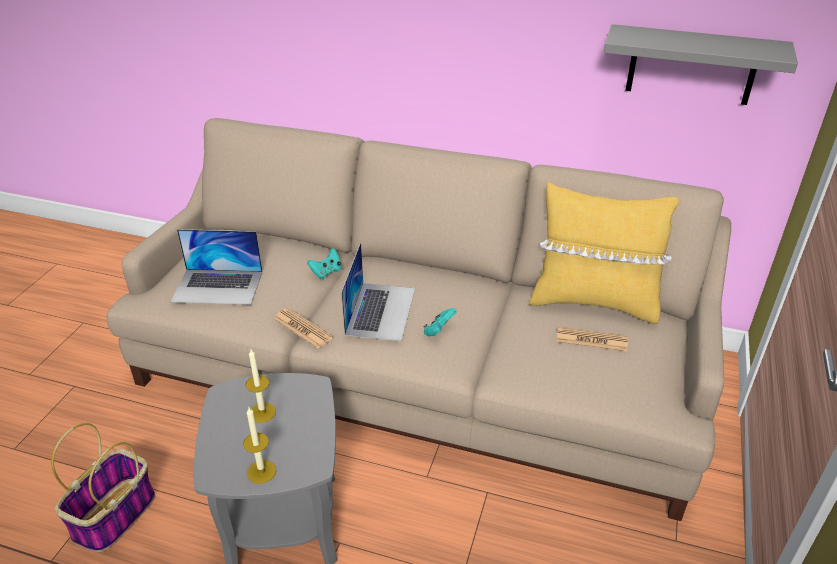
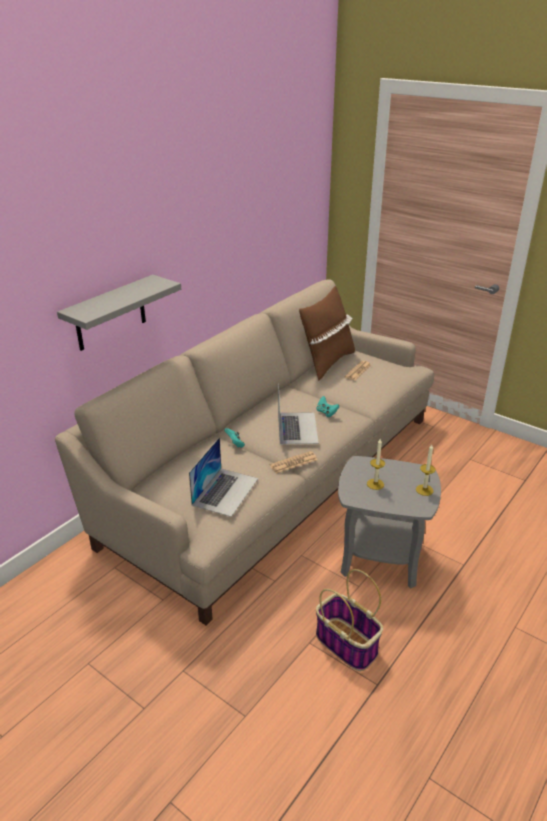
camera: 70 degrees left, 5 degrees down
laptop [341,242,415,341] -> laptop turned 60 degrees clockwise [278,384,319,444]
yellow pillow [529,182,679,324] -> brown pillow [299,286,355,381]
grey shelf [604,24,798,105] -> grey shelf moved to [57,275,181,351]

